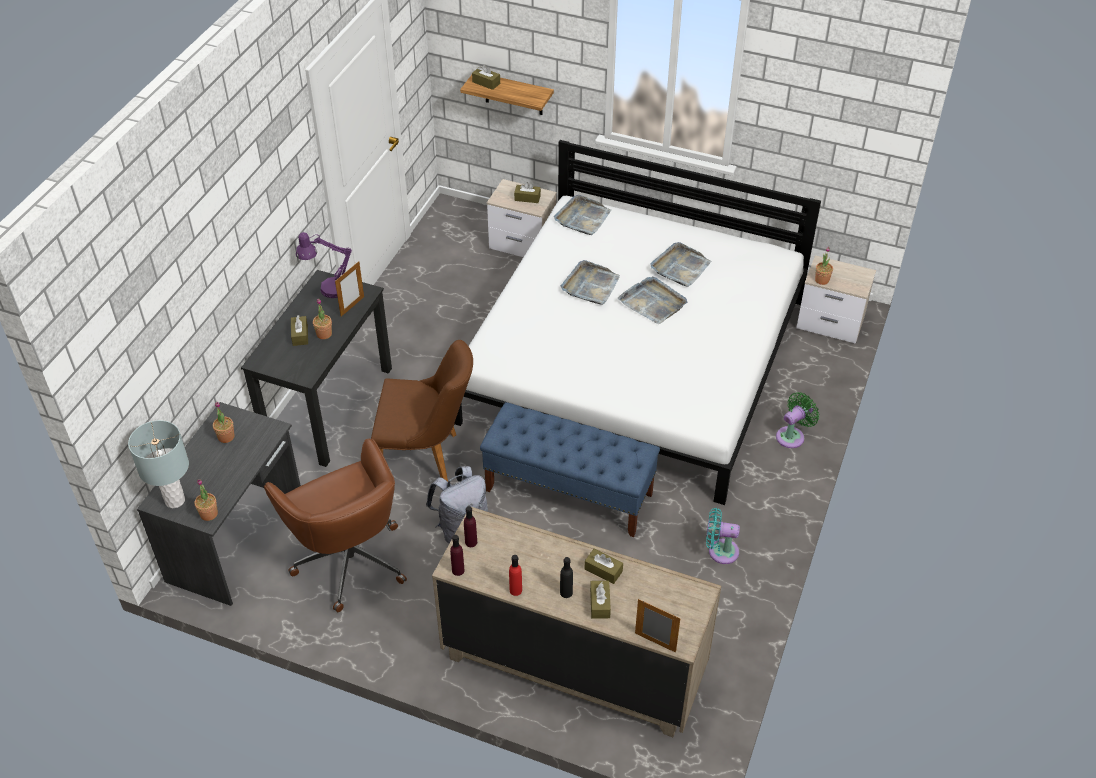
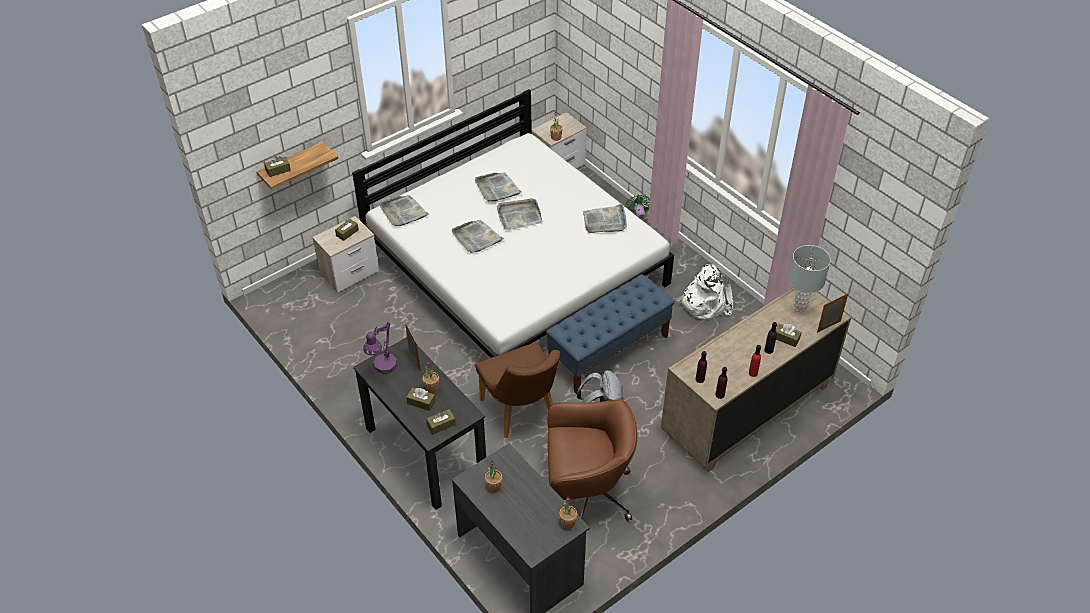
camera: 60 degrees left, 0 degrees up
grey table lamp [128,420,189,508] -> grey table lamp moved to [788,245,831,312]
brown chair [371,340,473,481] -> brown chair turned 120 degrees clockwise [475,342,560,438]
brown tissue box [585,549,623,584] -> brown tissue box moved to [426,409,456,435]
turquoise fan [706,508,740,564] -> white backpack [679,264,733,320]
none -> grey tray [583,204,627,233]

